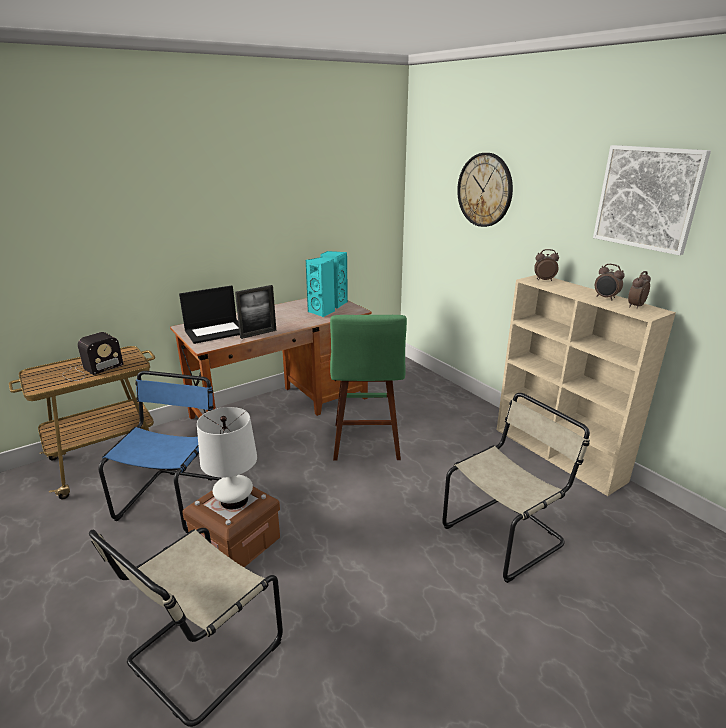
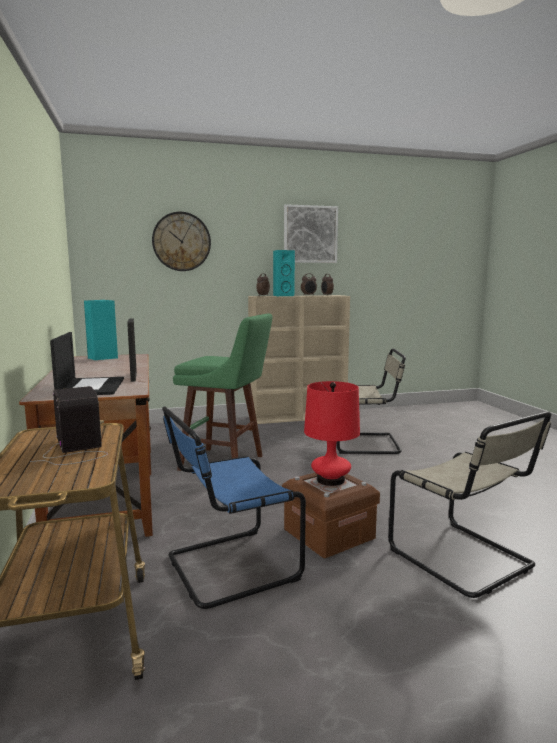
camera: 70 degrees left, 15 degrees down
blue chair [98,371,221,533] -> blue chair turned 60 degrees counterclockwise [162,406,306,609]
white table lamp [197,407,257,510] -> red table lamp [304,381,360,486]
turquoise speaker [306,257,335,317] -> turquoise speaker moved to [273,250,295,296]
beige chair [442,393,590,583] -> beige chair turned 105 degrees clockwise [337,349,406,454]

